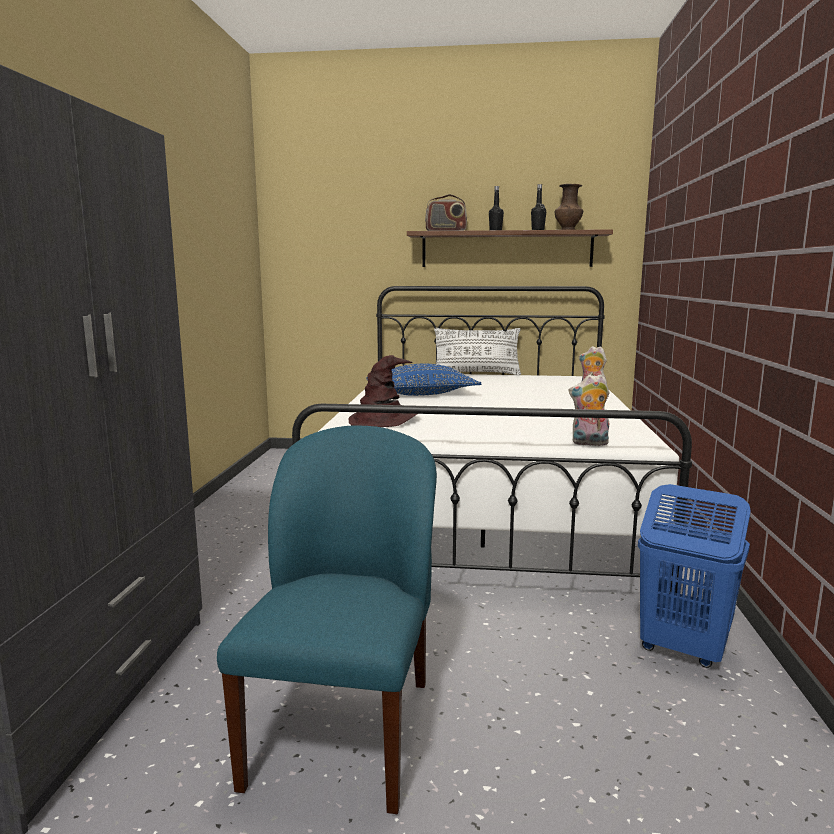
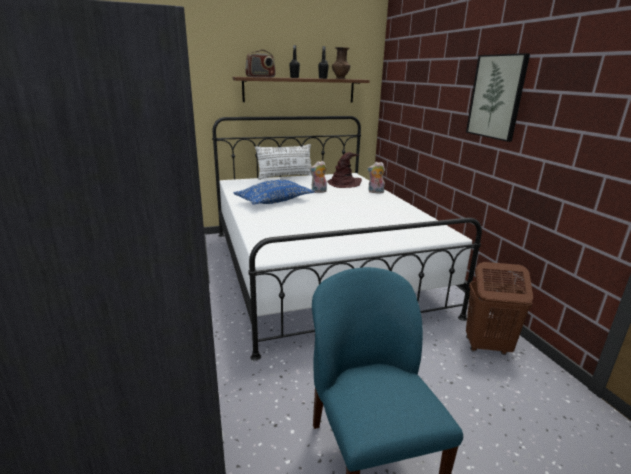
camera: 25 degrees left, 10 degrees up
brown hat [349,355,417,427] -> brown hat moved to [327,152,362,188]
plush toy [569,374,610,446] -> plush toy moved to [310,161,327,193]
blue laundry basket [638,484,751,668] -> brown laundry basket [466,262,533,355]
none -> picture [466,53,530,142]

